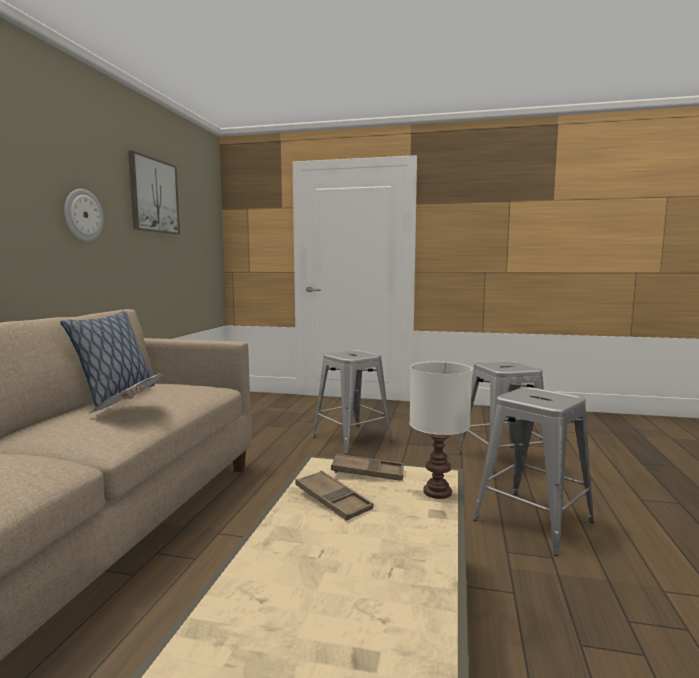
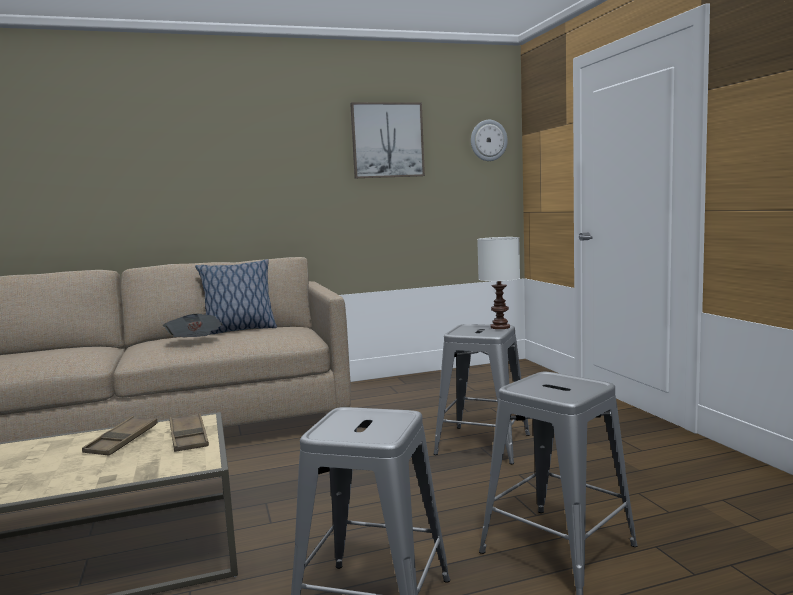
camera: 60 degrees right, 0 degrees up
wall clock [64,189,103,242] -> wall clock moved to [471,120,508,161]
white table lamp [410,362,472,499] -> white table lamp moved to [477,237,520,329]

